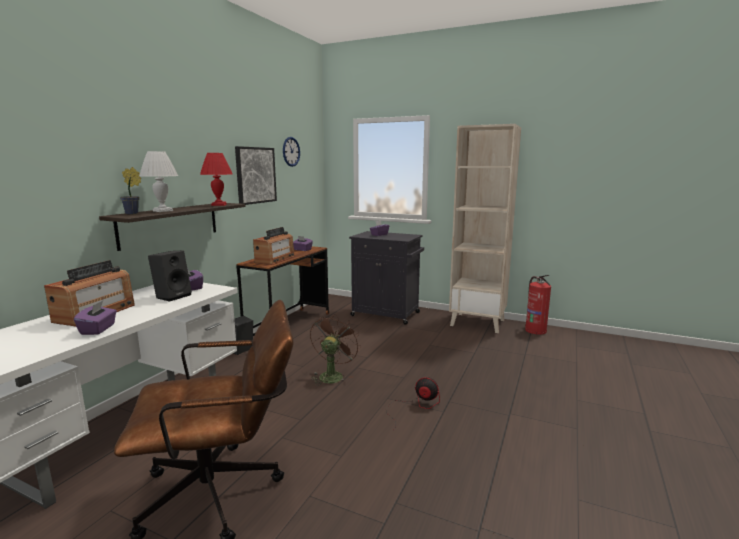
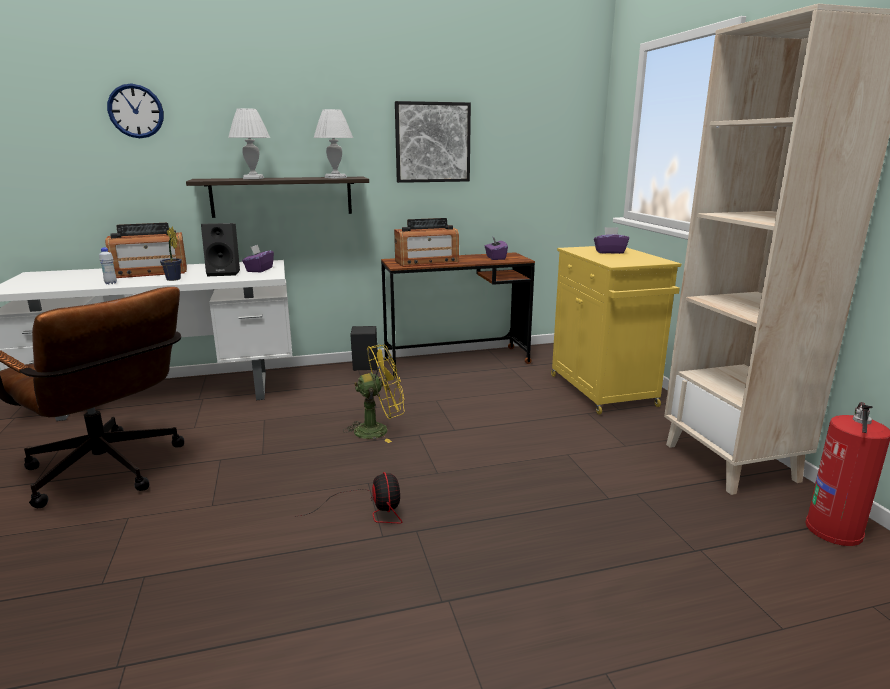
camera: 50 degrees right, 5 degrees up
purple tissue box [74,301,117,335] -> white bottle [99,247,117,284]
potted plant [120,167,141,215] -> potted plant moved to [160,227,182,281]
red table lamp [200,153,232,206] -> white table lamp [314,109,353,179]
wall clock [283,137,300,167] -> wall clock moved to [107,84,164,138]
brown fan [310,314,361,386] -> yellow fan [343,345,405,443]
black cabinet [349,231,424,325] -> yellow cabinet [551,246,681,415]

